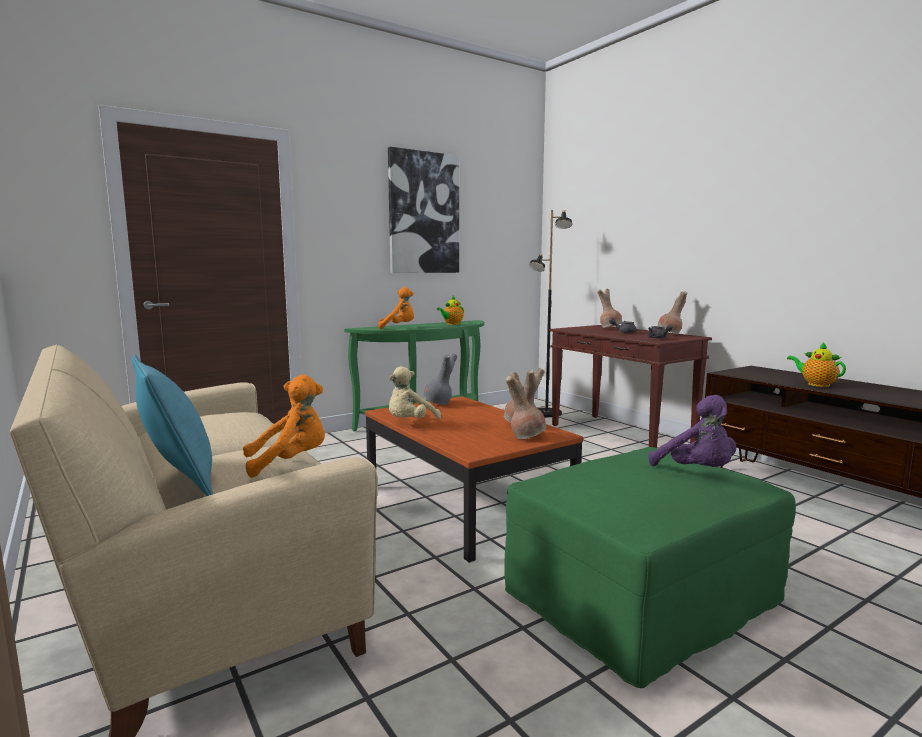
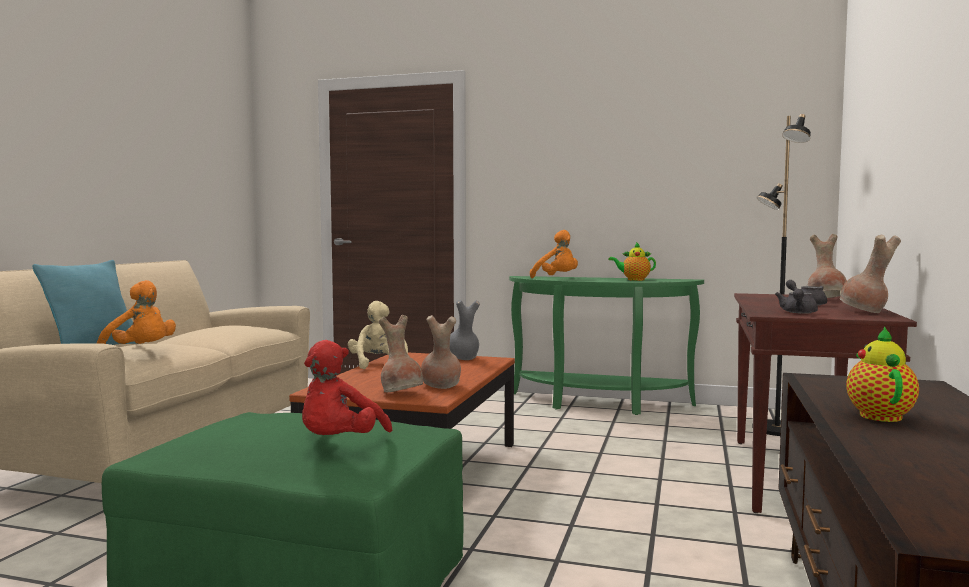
camera: 50 degrees right, 5 degrees down
picture [388,147,459,273] -> none
beige plush toy [389,366,441,419] -> beige plush toy turned 75 degrees clockwise [348,301,408,369]
purple plush toy [649,395,736,467] -> red plush toy [302,340,392,435]

